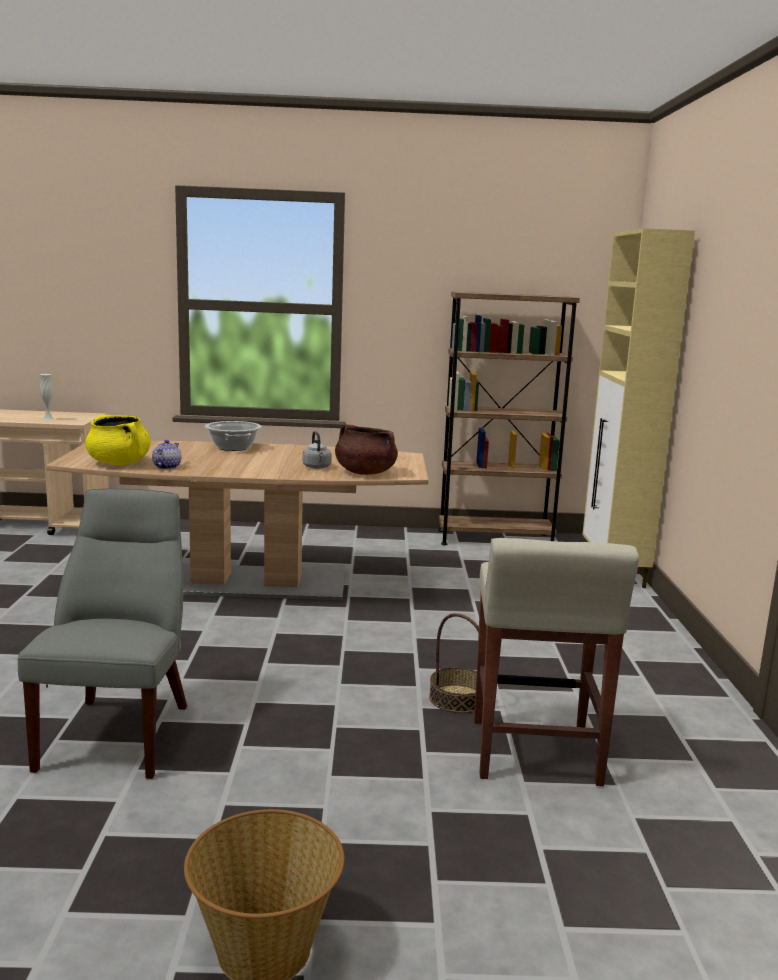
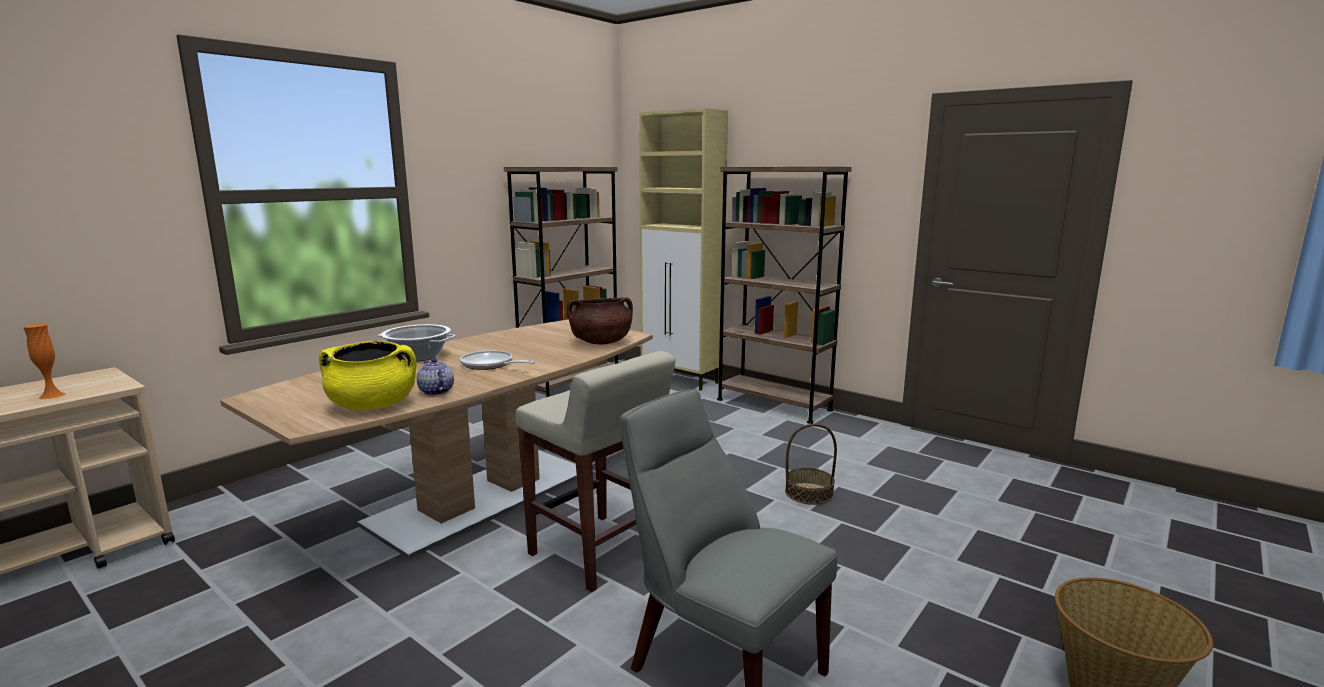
camera: 50 degrees left, 0 degrees up
white vase [39,374,55,421] -> orange vase [24,324,66,399]
grey kettle [303,431,332,469] -> none
beige stool [474,538,639,786] -> beige stool moved to [515,351,675,592]
none -> frying pan [460,350,535,370]
none -> brown bookcase [717,167,852,424]

